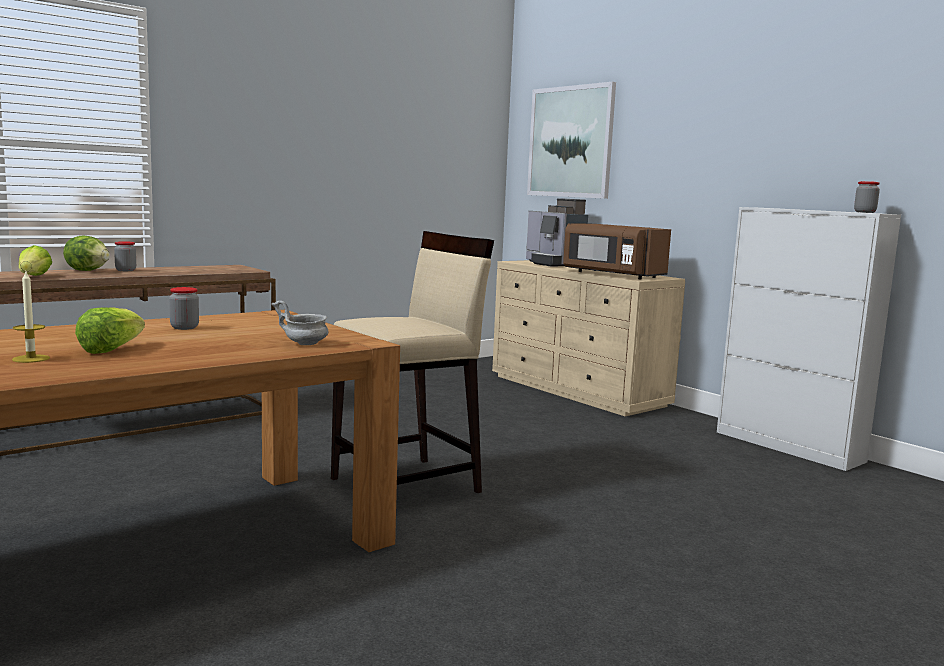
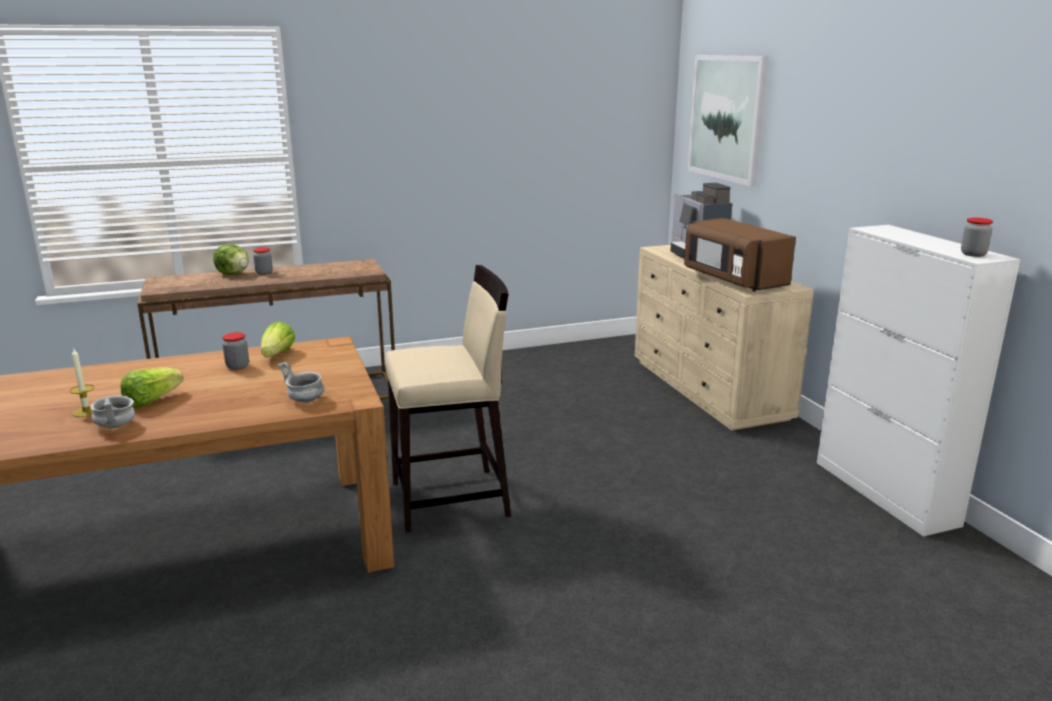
camera: 20 degrees right, 10 degrees up
lettuce [19,245,52,276] -> lettuce moved to [261,322,295,357]
none -> grey bowl [90,395,135,429]

